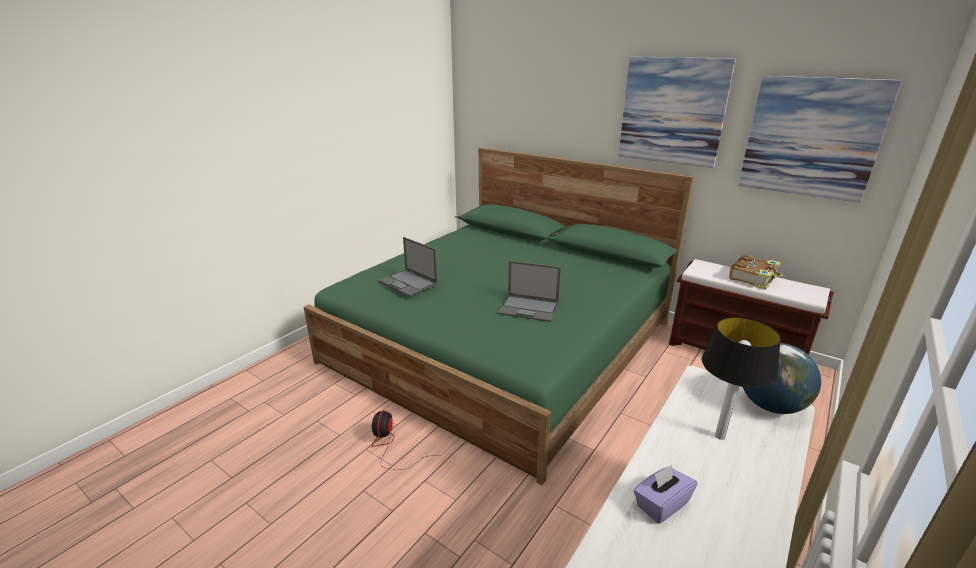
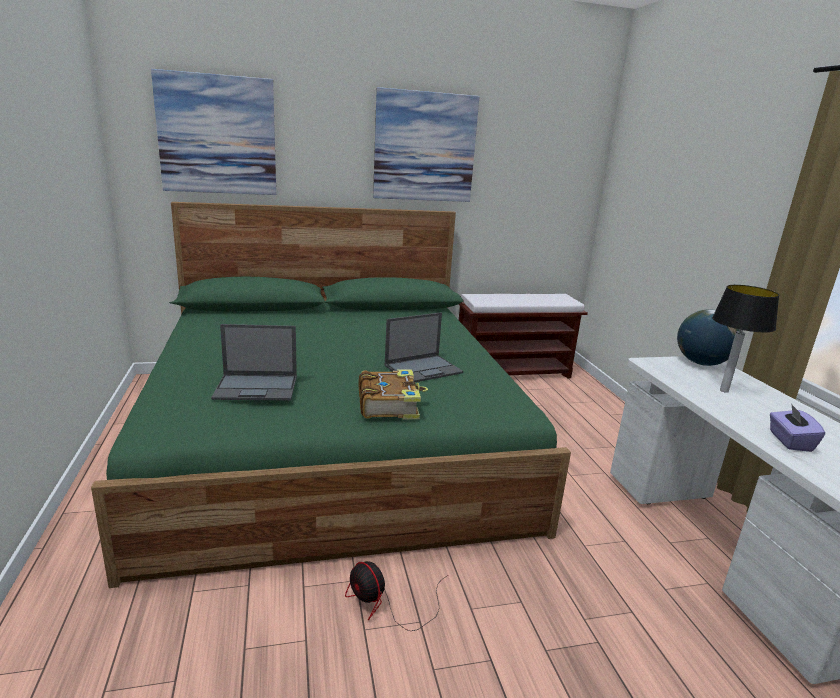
camera: 50 degrees left, 5 degrees down
book [729,255,783,290] -> book moved to [358,369,428,419]
picture [738,75,902,203] -> picture moved to [151,69,276,195]

